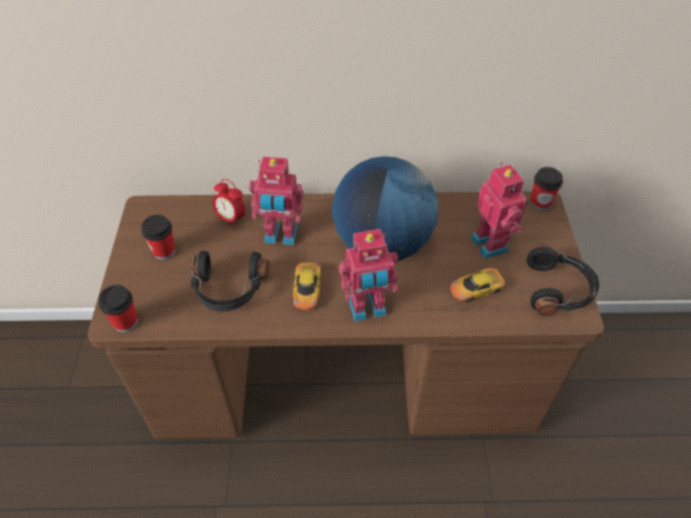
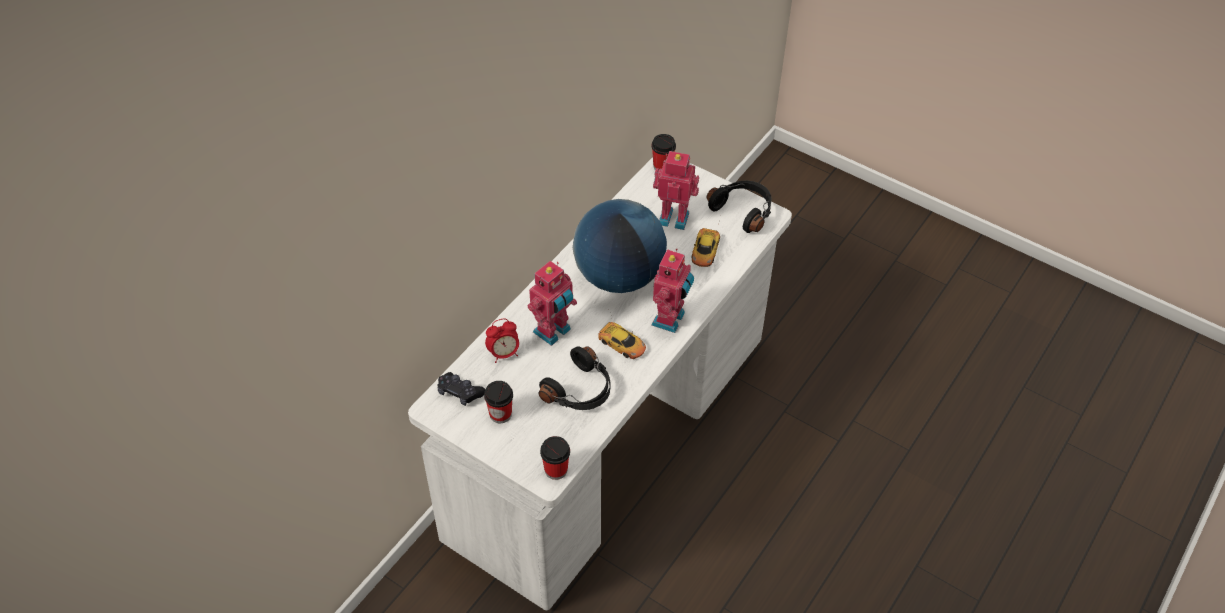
camera: 55 degrees left, 0 degrees up
brown desk [88,191,604,439] -> white desk [408,157,792,610]
none -> black game controller [437,372,485,406]

